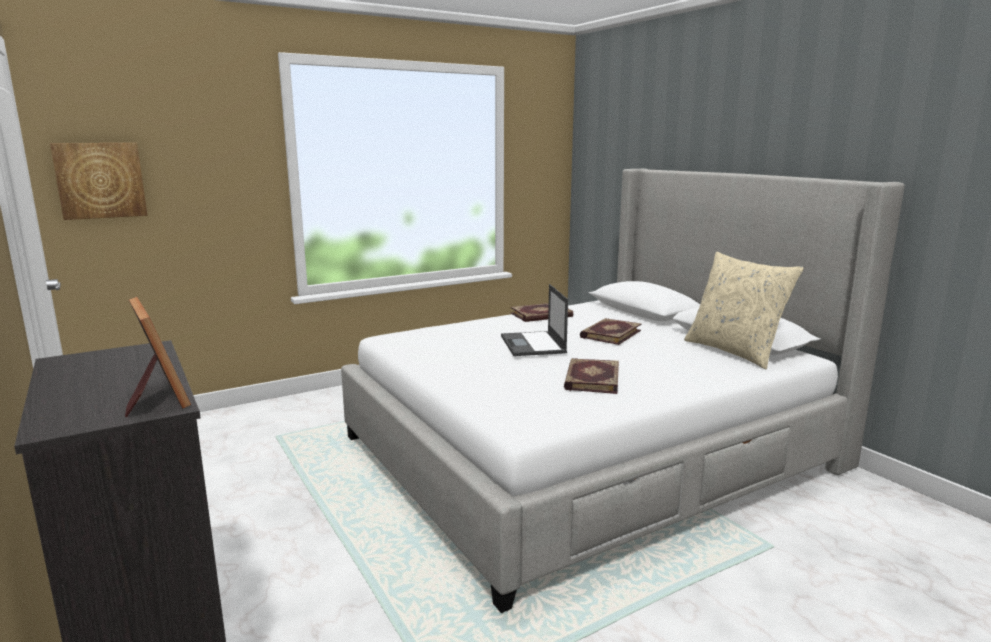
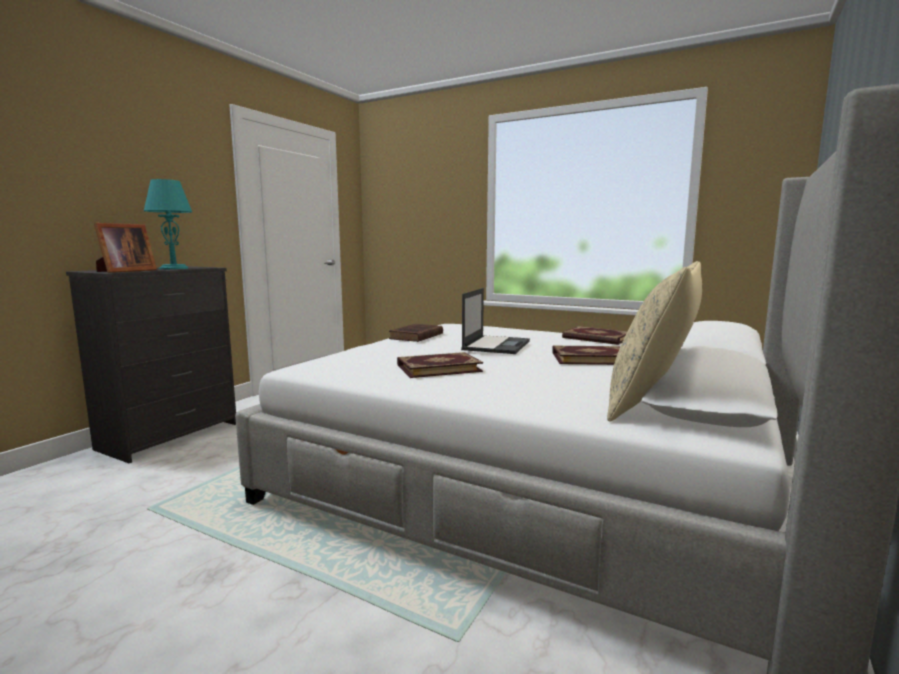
camera: 60 degrees right, 5 degrees down
picture [50,143,147,220] -> none
laptop [501,284,568,356] -> laptop turned 150 degrees clockwise [461,288,530,354]
none -> turquoise table lamp [144,179,192,269]
none -> brown book [389,324,443,342]

